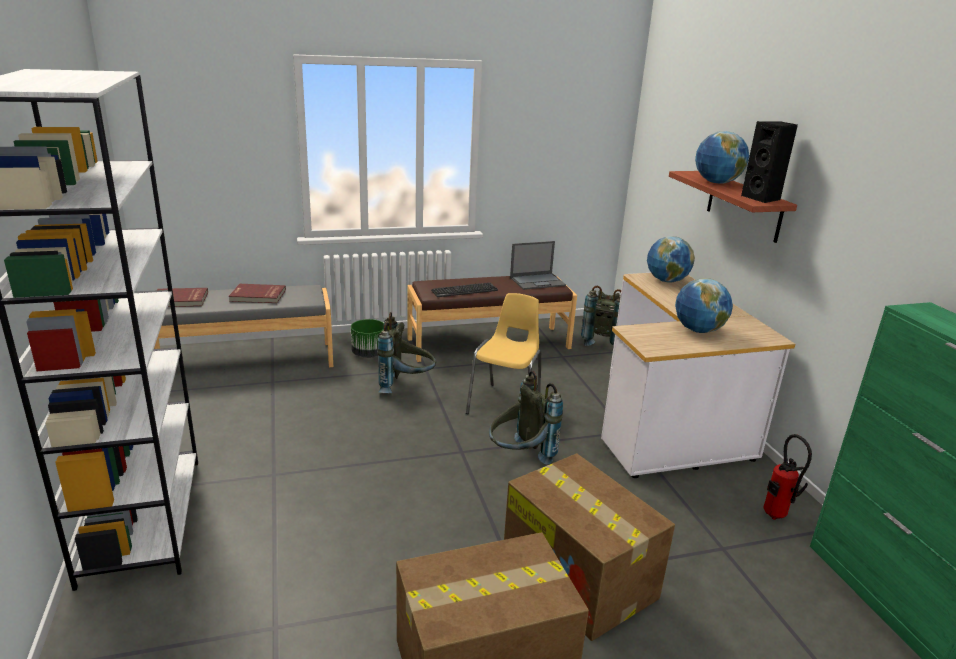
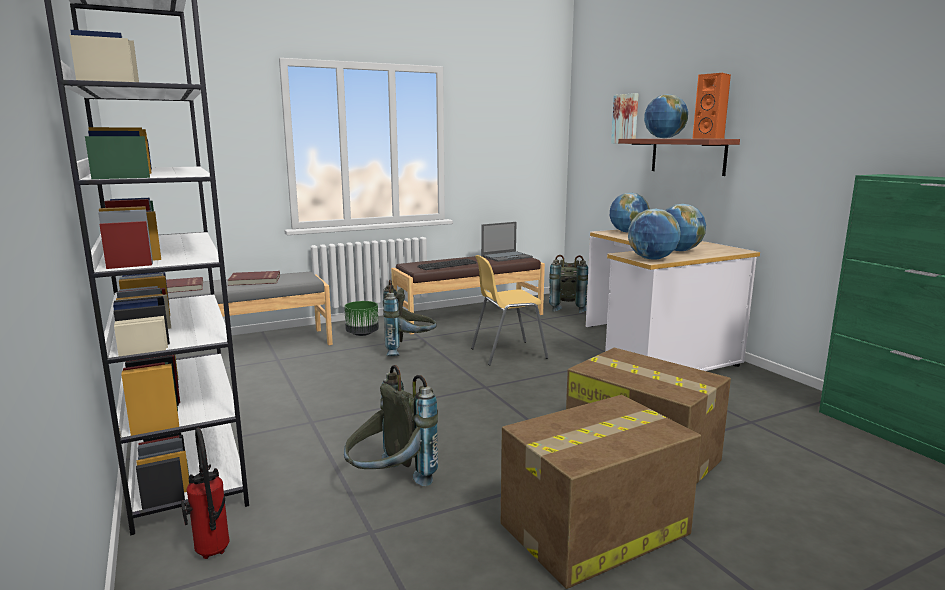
camera: 10 degrees left, 10 degrees down
yellow chair [466,293,541,414] -> yellow chair turned 120 degrees counterclockwise [471,255,548,366]
grey backpack [489,371,563,465] -> grey backpack moved to [344,365,438,486]
black speaker [741,121,798,203] -> orange speaker [692,73,731,139]
fire extinguisher [764,434,812,520] -> fire extinguisher moved to [181,428,230,559]
none -> picture [611,93,639,144]
none -> globe [628,209,681,259]

